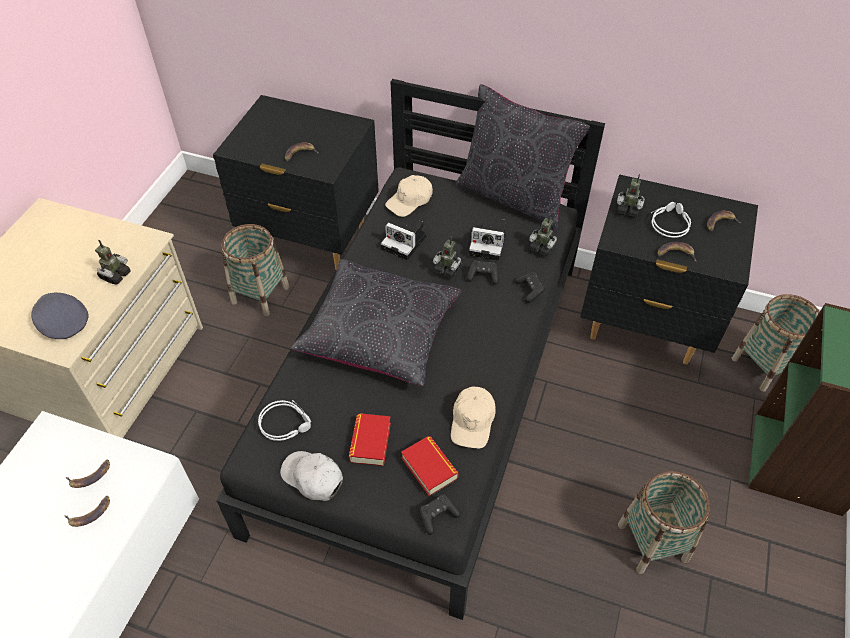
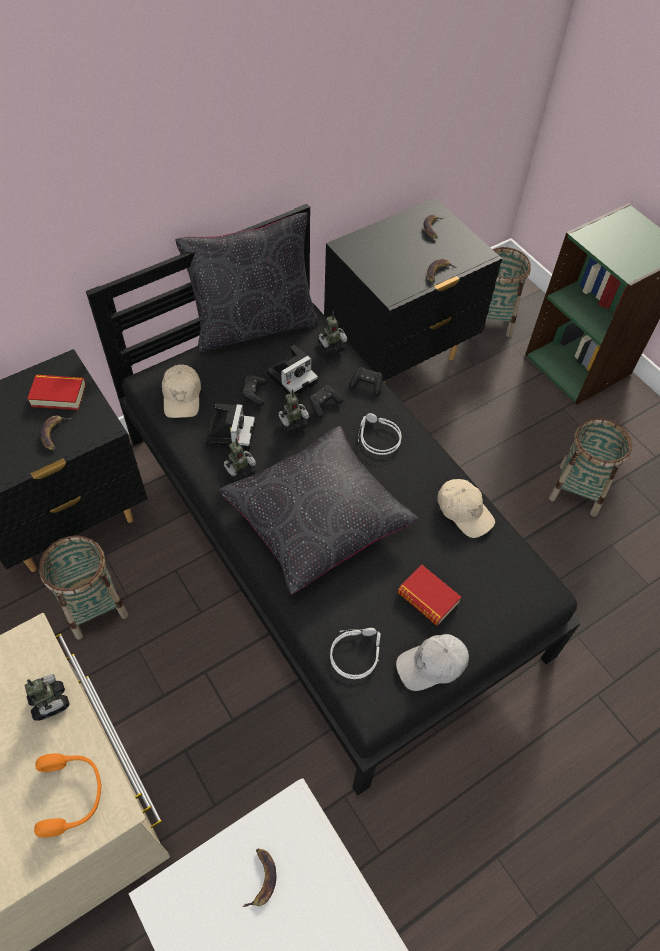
camera: 55 degrees left, 5 degrees up
grey cap [31,293,89,339] -> orange headphones [34,753,102,838]
banana [64,496,110,527] -> none
camera [381,221,427,260] -> camera turned 60 degrees counterclockwise [205,403,255,450]
book [401,436,459,496] -> book moved to [27,375,86,410]
black game controller [420,494,461,535] -> black game controller moved to [241,375,267,406]
toy robot [617,174,645,218] -> toy robot moved to [223,438,256,482]
grey headphones [651,202,691,238] -> grey headphones moved to [358,413,402,455]

